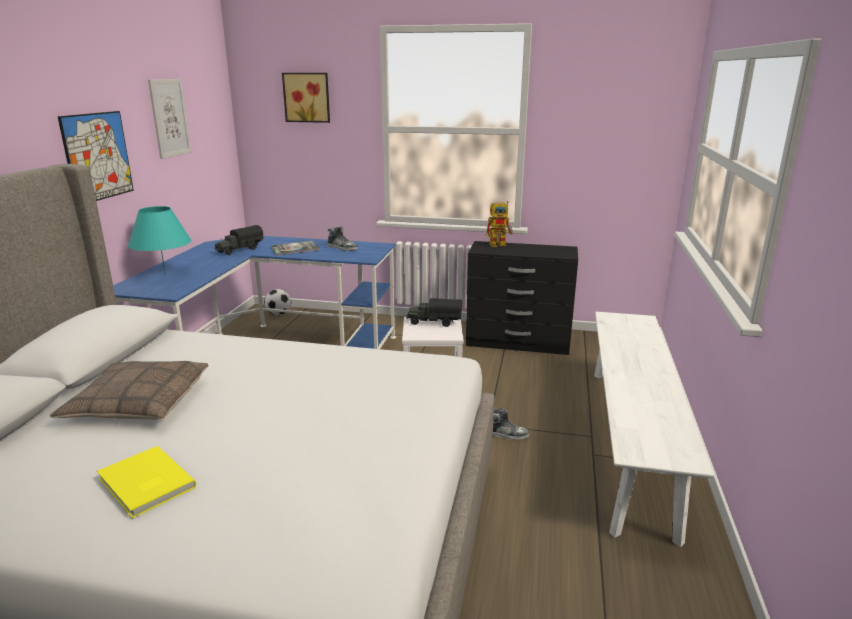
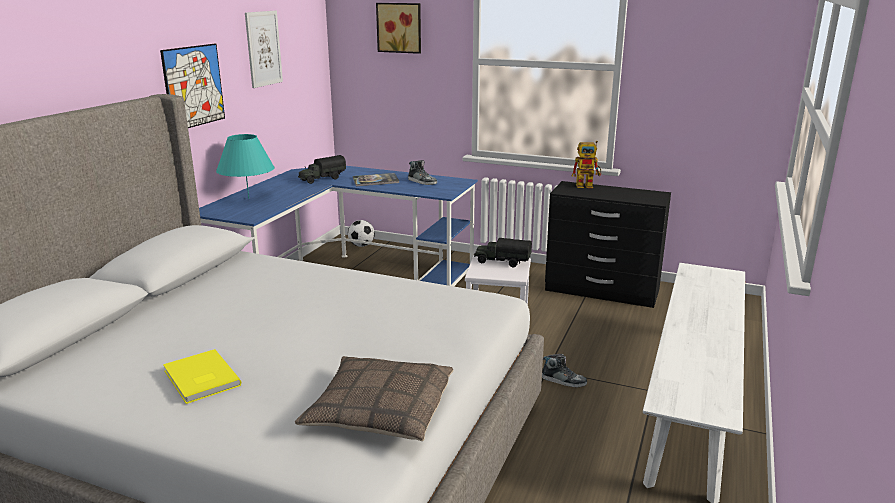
camera: 10 degrees right, 0 degrees up
pillow [50,361,209,420] -> pillow moved to [295,356,454,441]

